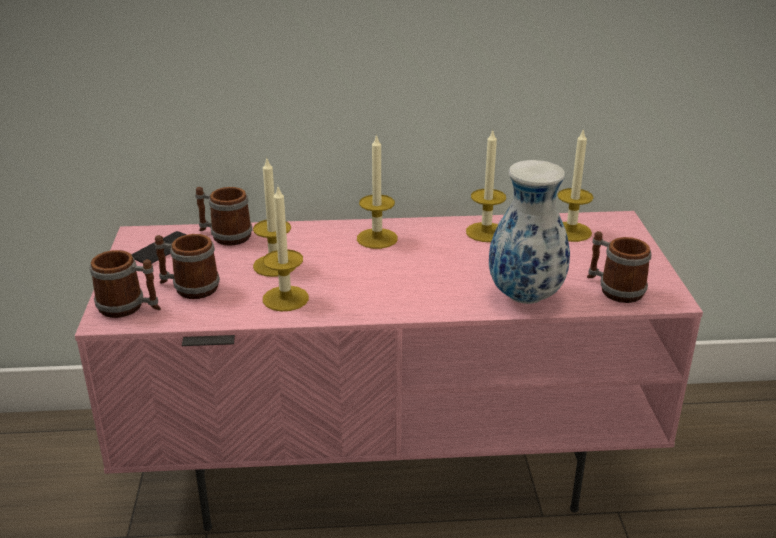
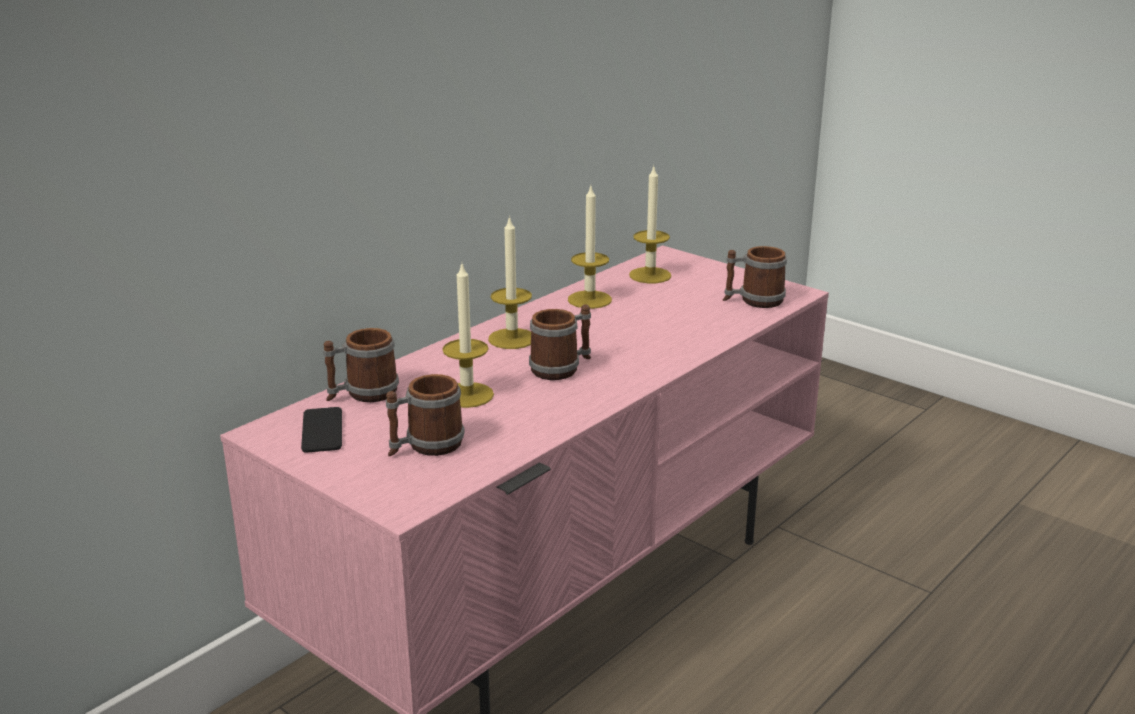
camera: 45 degrees left, 5 degrees down
mug [90,250,161,318] -> mug moved to [529,304,591,380]
candle [263,187,309,311] -> none
vase [489,160,570,304] -> none

